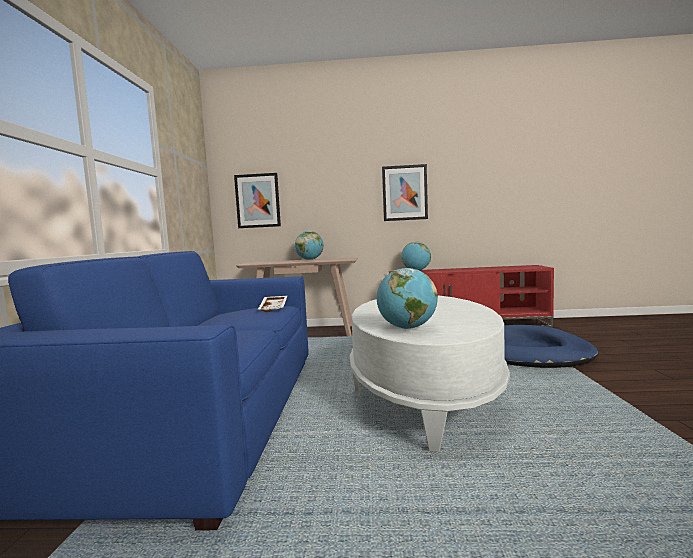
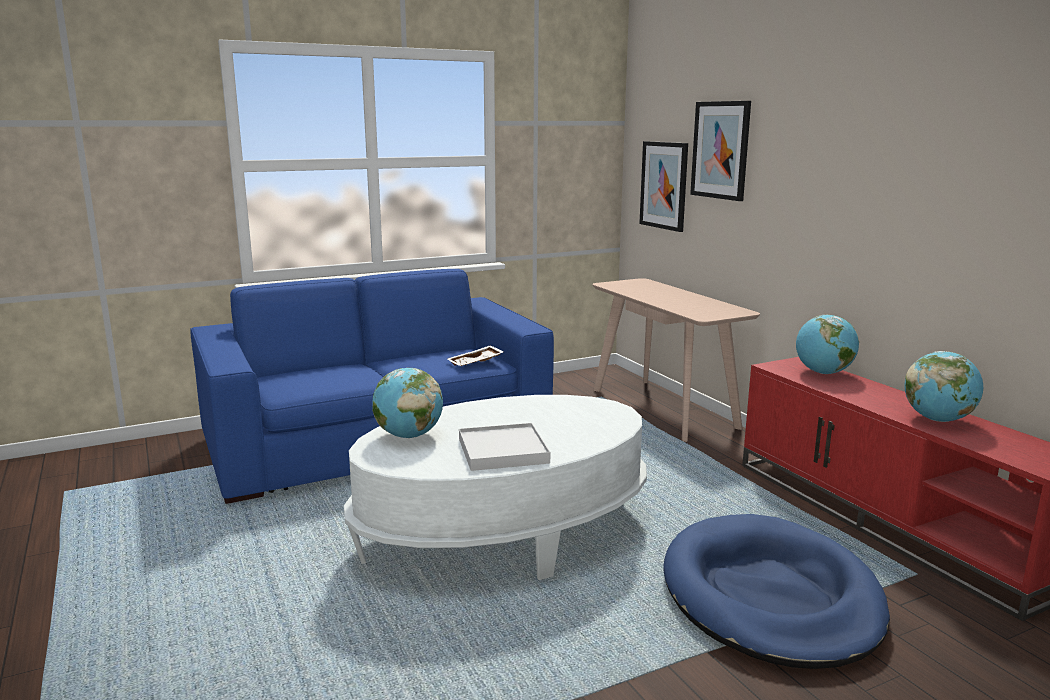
camera: 60 degrees right, 10 degrees up
globe [295,231,324,260] -> globe moved to [905,351,983,422]
picture [382,164,428,221] -> picture moved to [690,101,751,201]
none -> white tray [459,423,550,471]

